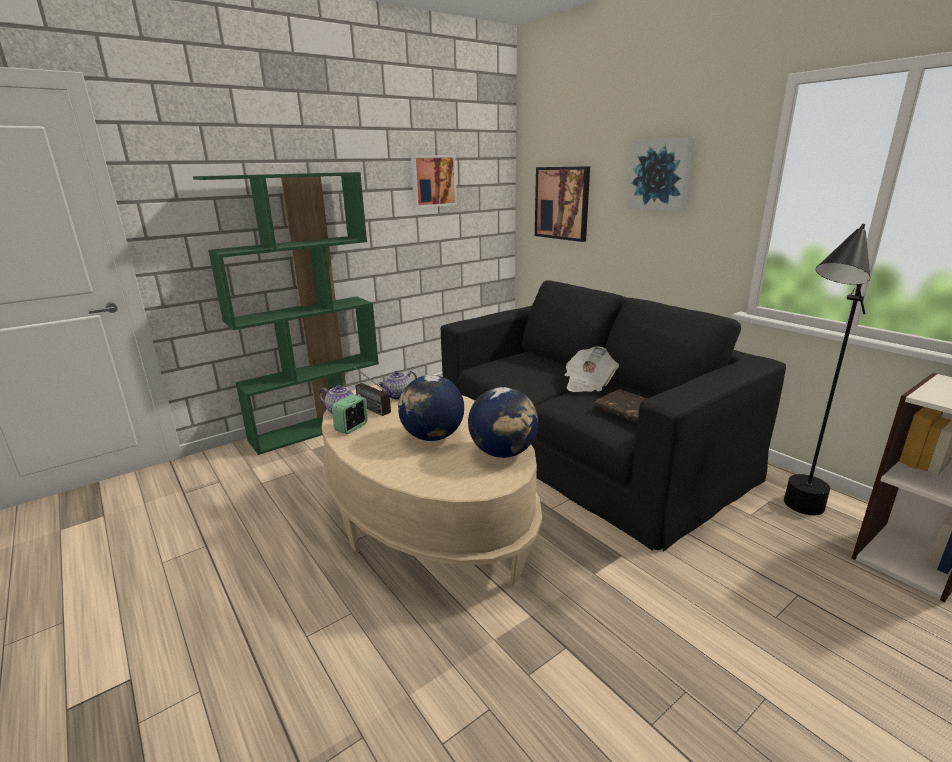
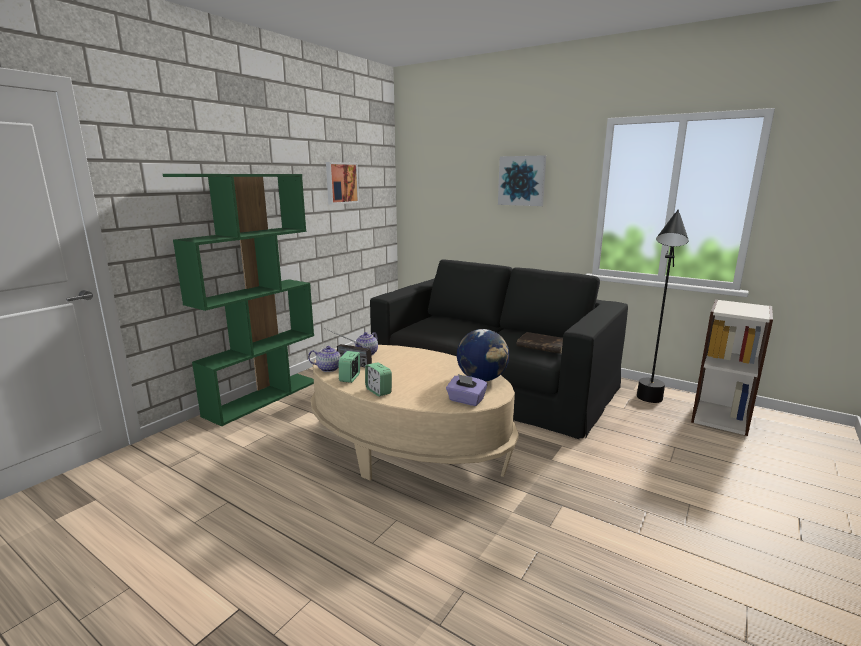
camera: 20 degrees left, 5 degrees down
globe [398,375,464,441] -> none
picture [535,166,590,242] -> none
newspaper [565,346,619,392] -> none
none -> alarm clock [365,362,392,397]
none -> purple tissue box [446,374,487,406]

